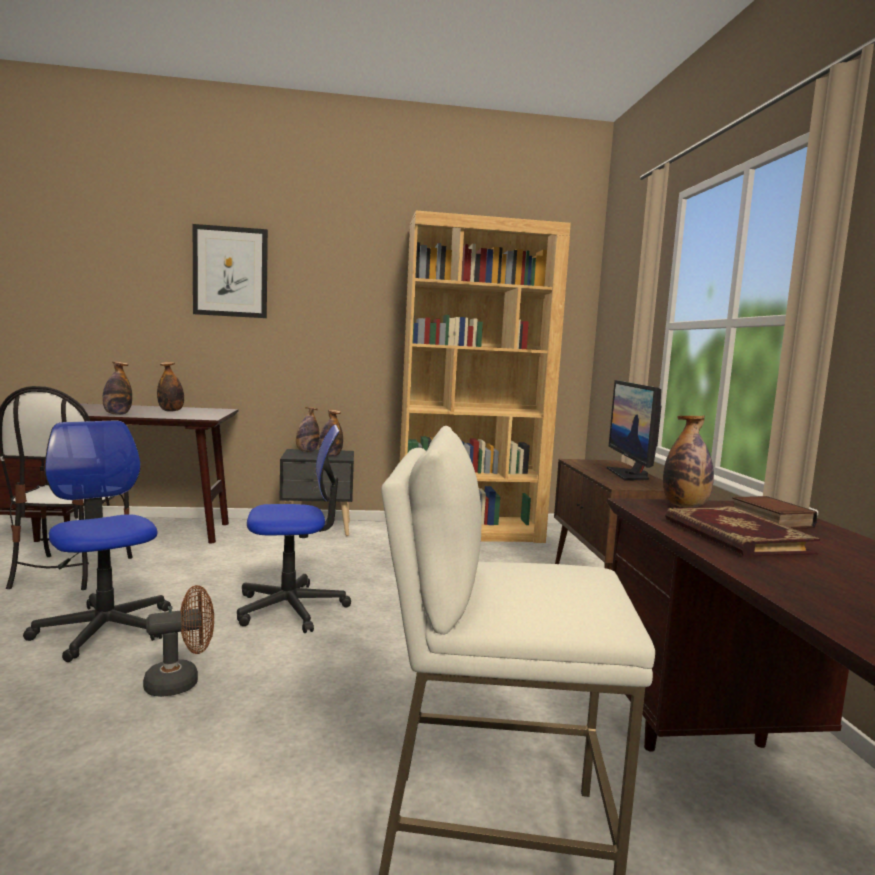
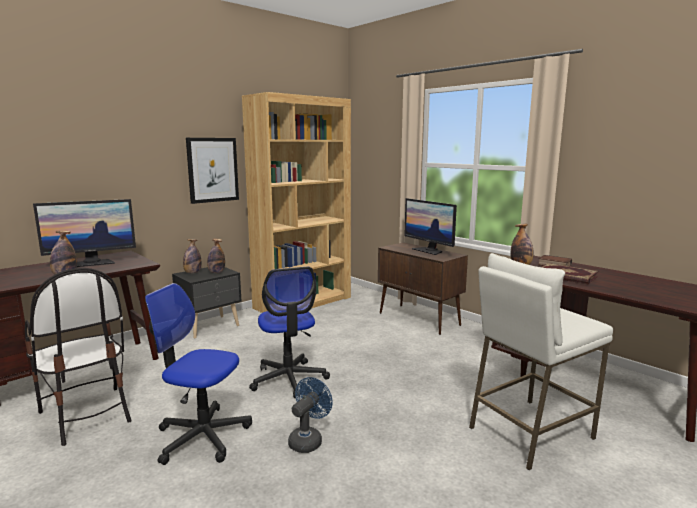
camera: 35 degrees left, 5 degrees up
brown fan [143,585,214,697] -> blue fan [288,377,333,453]
bottle [157,362,184,412] -> monitor [33,199,136,267]
picture [193,224,268,318] -> picture moved to [186,138,239,204]
office chair [237,425,351,633] -> office chair turned 120 degrees clockwise [249,267,330,398]

